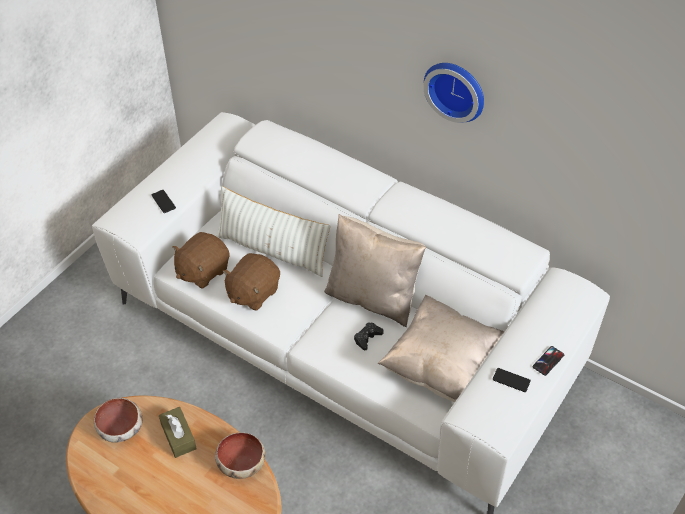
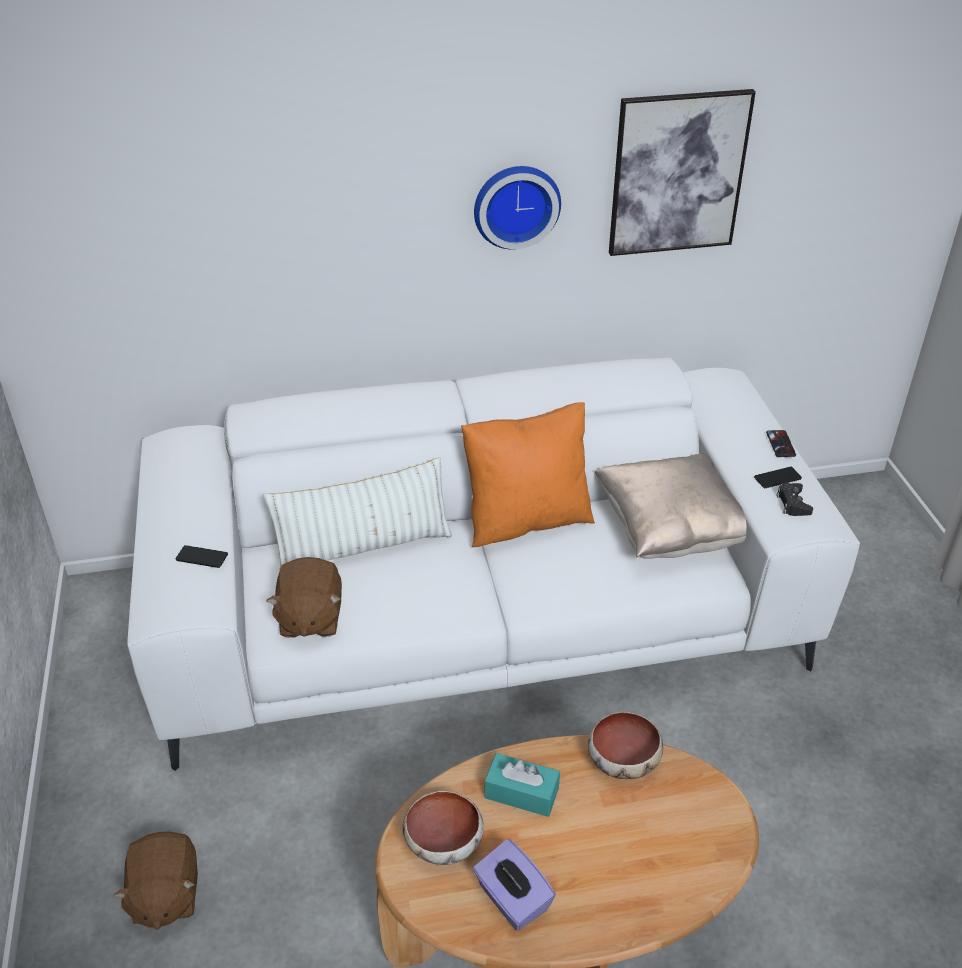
camera: 45 degrees left, 10 degrees down
brown tissue box [159,407,197,458] -> turquoise tissue box [485,753,560,817]
brown plush toy [223,253,280,311] -> brown plush toy moved to [113,831,198,930]
beige pillow [324,214,426,327] -> orange pillow [461,402,595,547]
black game controller [354,322,384,350] -> black game controller moved to [776,483,813,516]
none -> purple tissue box [473,839,556,930]
none -> picture [609,89,756,256]

